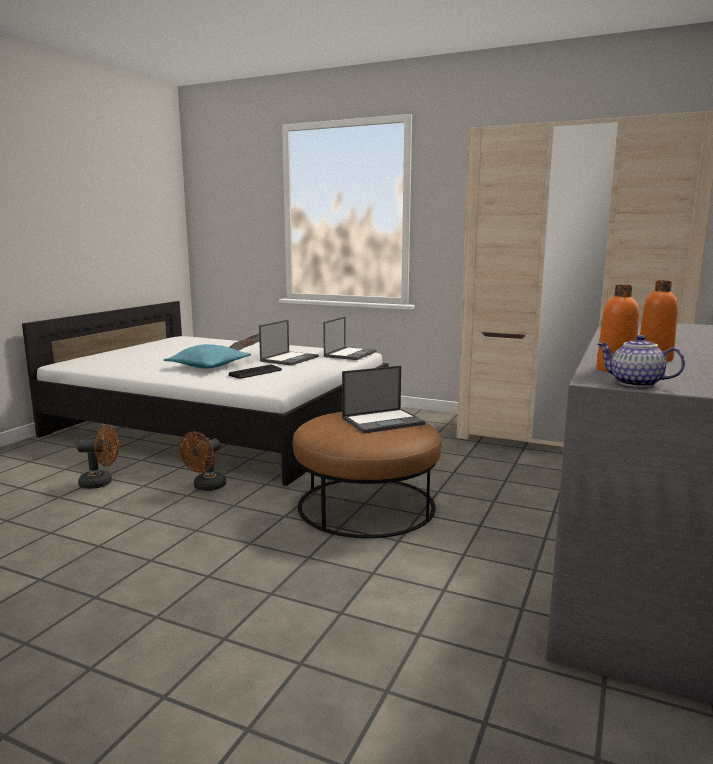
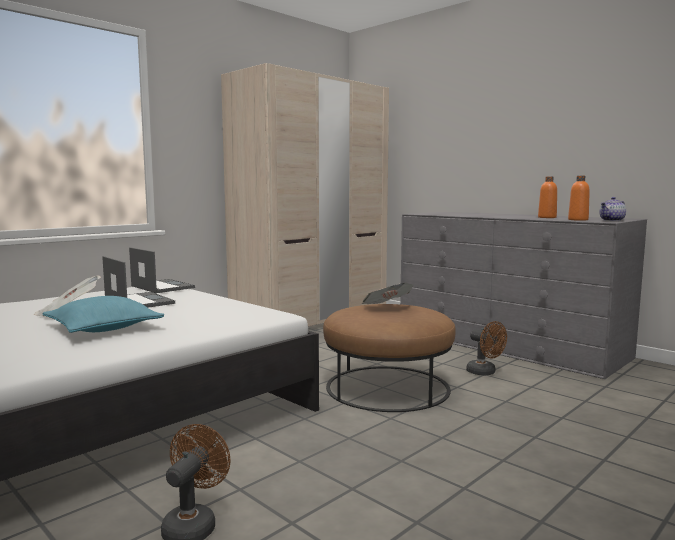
camera: 70 degrees left, 5 degrees down
brown fan [180,432,226,491] -> brown fan moved to [466,321,507,376]
keyboard [229,364,282,379] -> none
laptop [342,366,425,433] -> newspaper [361,283,414,304]

